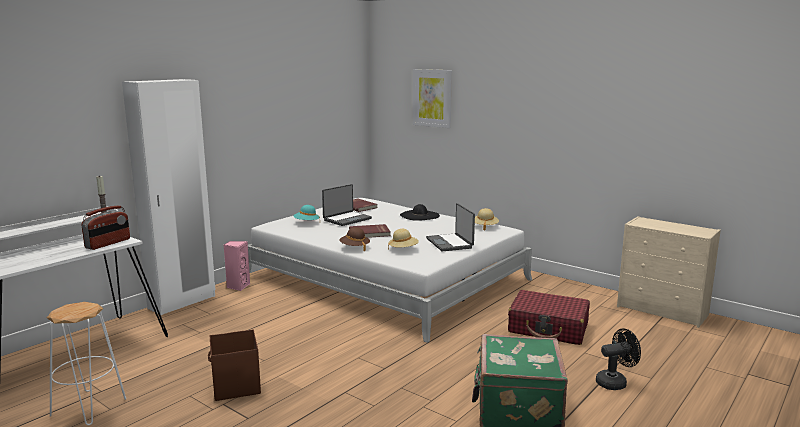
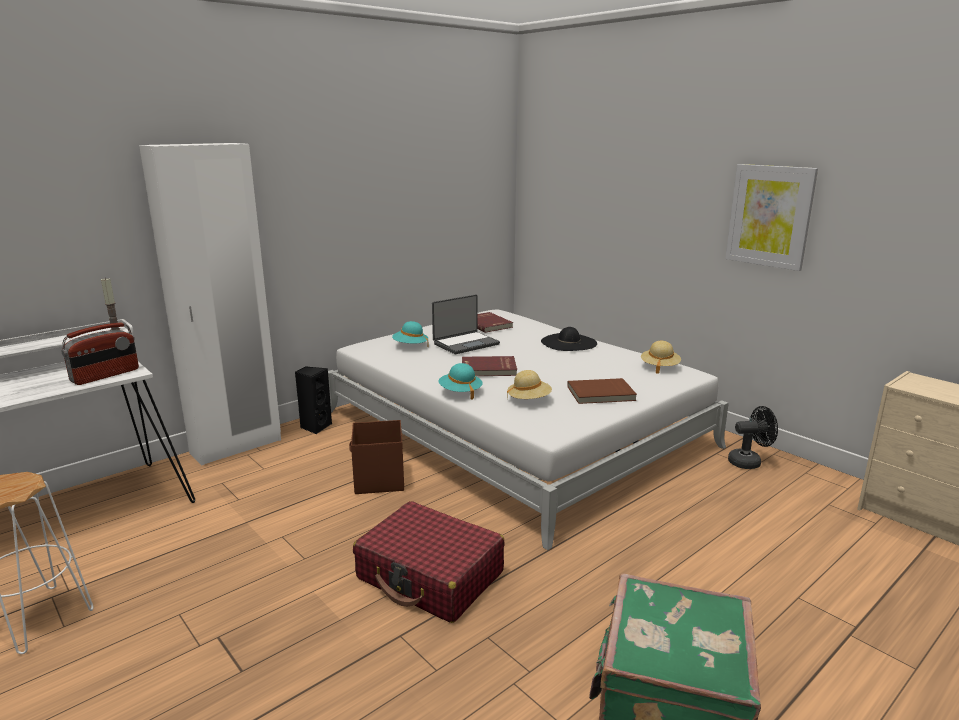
camera: 10 degrees right, 5 degrees up
brown storage box [208,330,261,401] -> brown storage box moved to [349,420,404,494]
pink speaker [224,241,250,291] -> black speaker [295,366,332,434]
brown hat [339,227,370,251] -> turquoise hat [439,363,483,400]
picture [413,69,452,128] -> picture moved to [725,164,818,271]
laptop [426,203,475,251] -> brown book [567,378,637,404]
red suitcase [508,290,590,345] -> red suitcase moved to [353,501,505,623]
black fan [596,328,641,390] -> black fan moved to [728,406,778,469]

